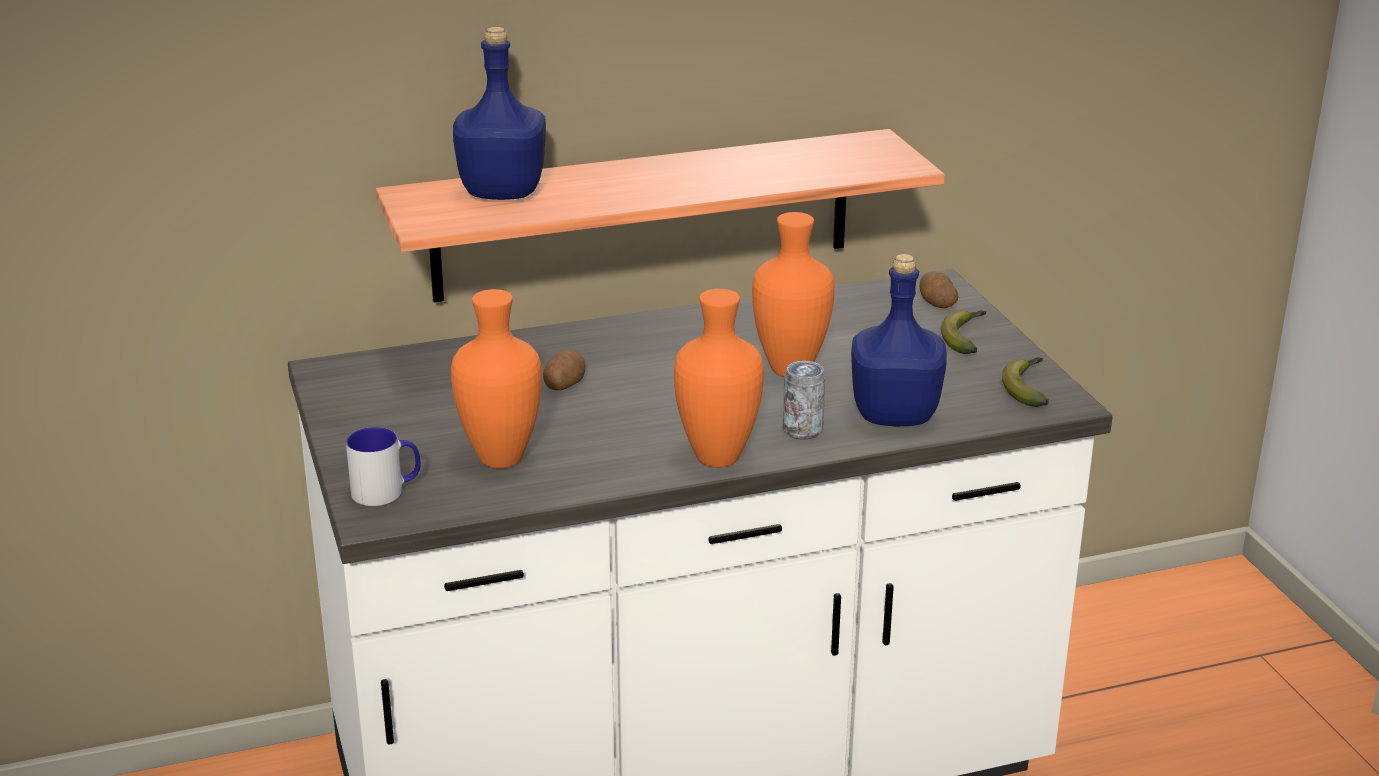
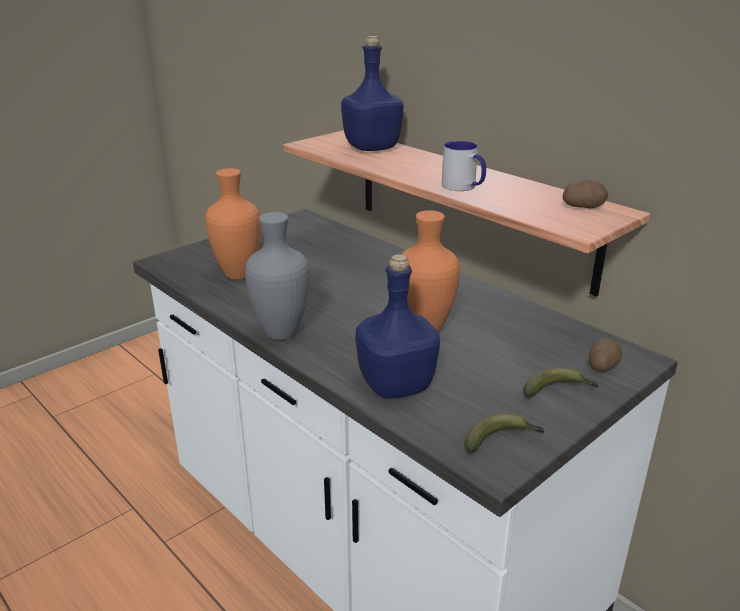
camera: 65 degrees right, 0 degrees up
mug [346,427,421,506] -> mug moved to [442,141,486,191]
potato [543,350,586,390] -> potato moved to [562,180,608,208]
orange vase [674,289,764,468] -> grey vase [245,212,310,340]
can [783,361,825,440] -> none

